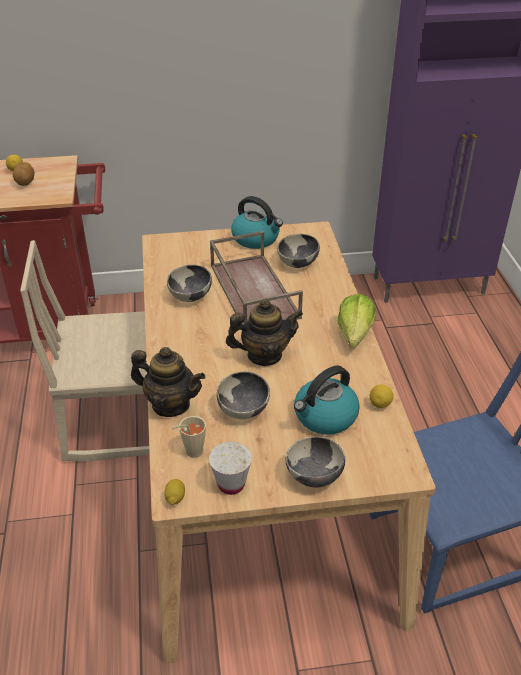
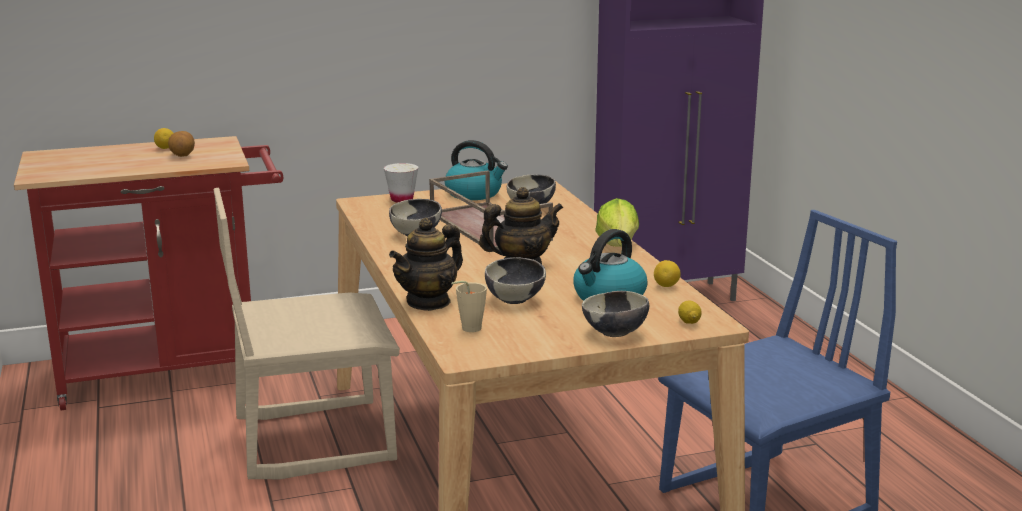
camera: 10 degrees left, 20 degrees down
teapot [131,347,205,417] -> teapot turned 120 degrees clockwise [389,217,463,311]
lemon [165,479,185,505] -> lemon moved to [678,300,702,324]
white cup [209,442,252,495] -> white cup moved to [384,163,418,202]

